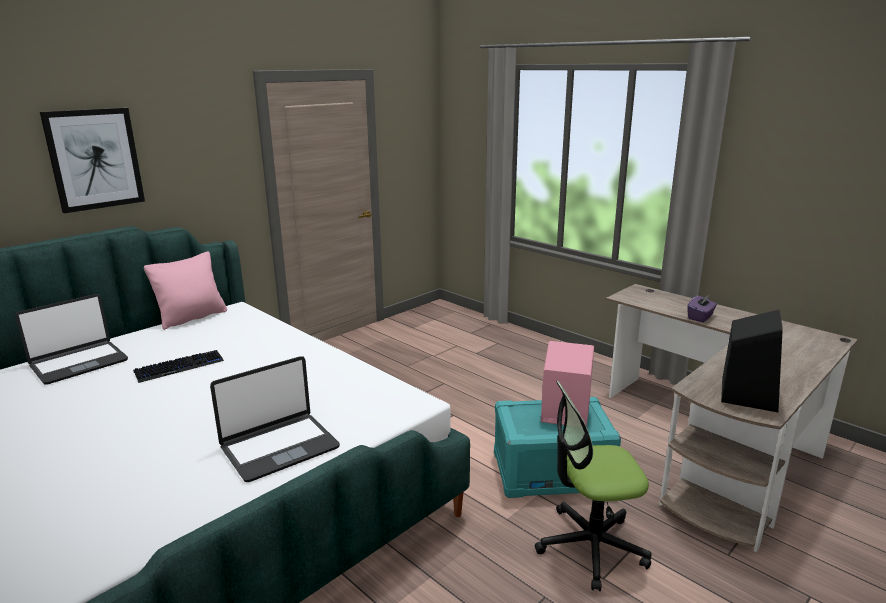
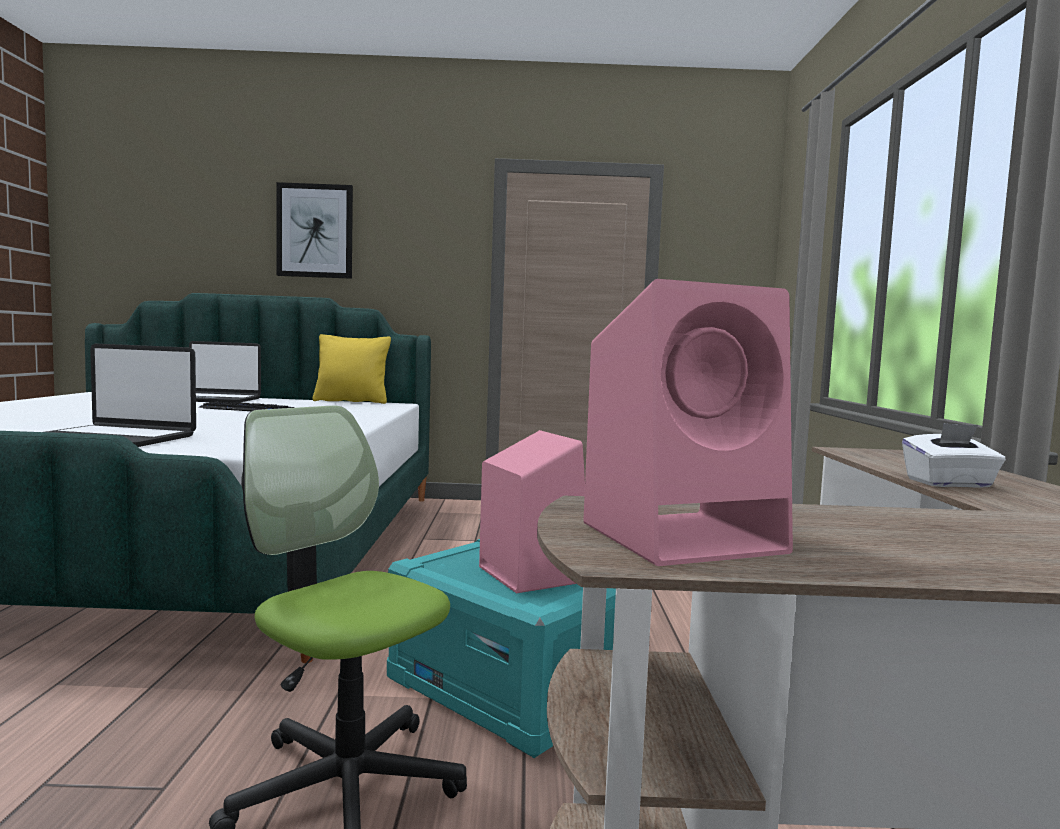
camera: 45 degrees right, 15 degrees down
pink pillow [144,251,227,330] -> yellow pillow [312,334,391,404]
purple tissue box [688,294,717,322] -> white tissue box [902,423,1006,488]
black speaker [721,310,783,412] -> pink speaker [583,279,793,566]

